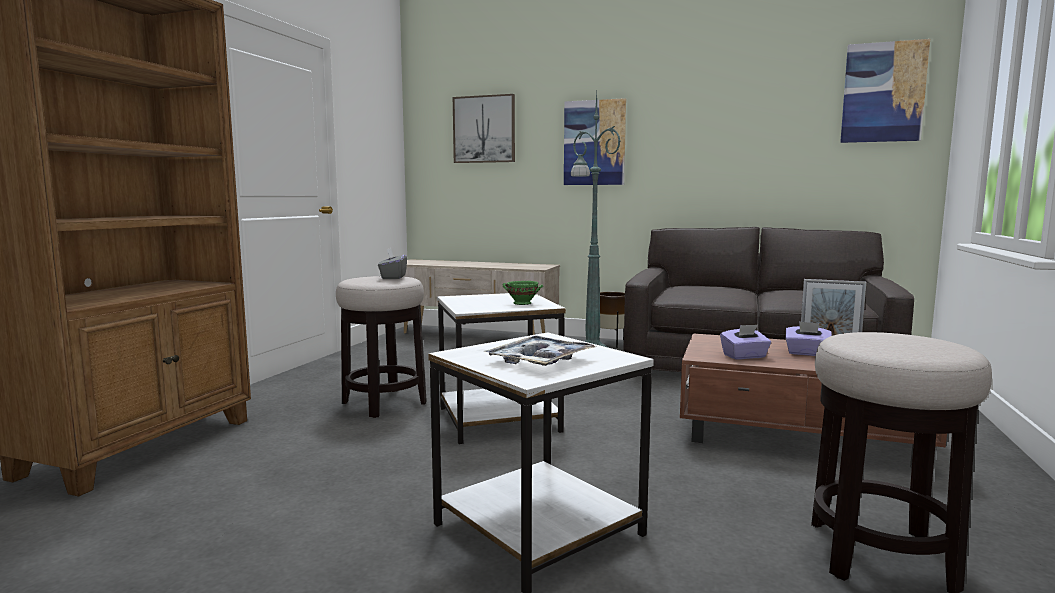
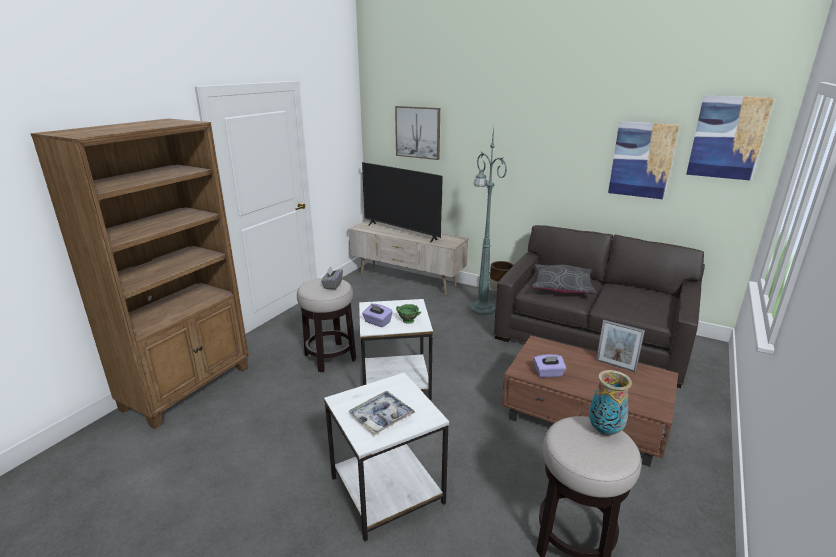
camera: 10 degrees right, 15 degrees up
picture [564,98,626,185] -> picture moved to [608,122,679,199]
purple tissue box [785,321,832,356] -> purple tissue box moved to [362,304,393,327]
none -> television [362,162,443,243]
none -> grey pillow [532,264,597,294]
none -> vase [589,370,632,436]

